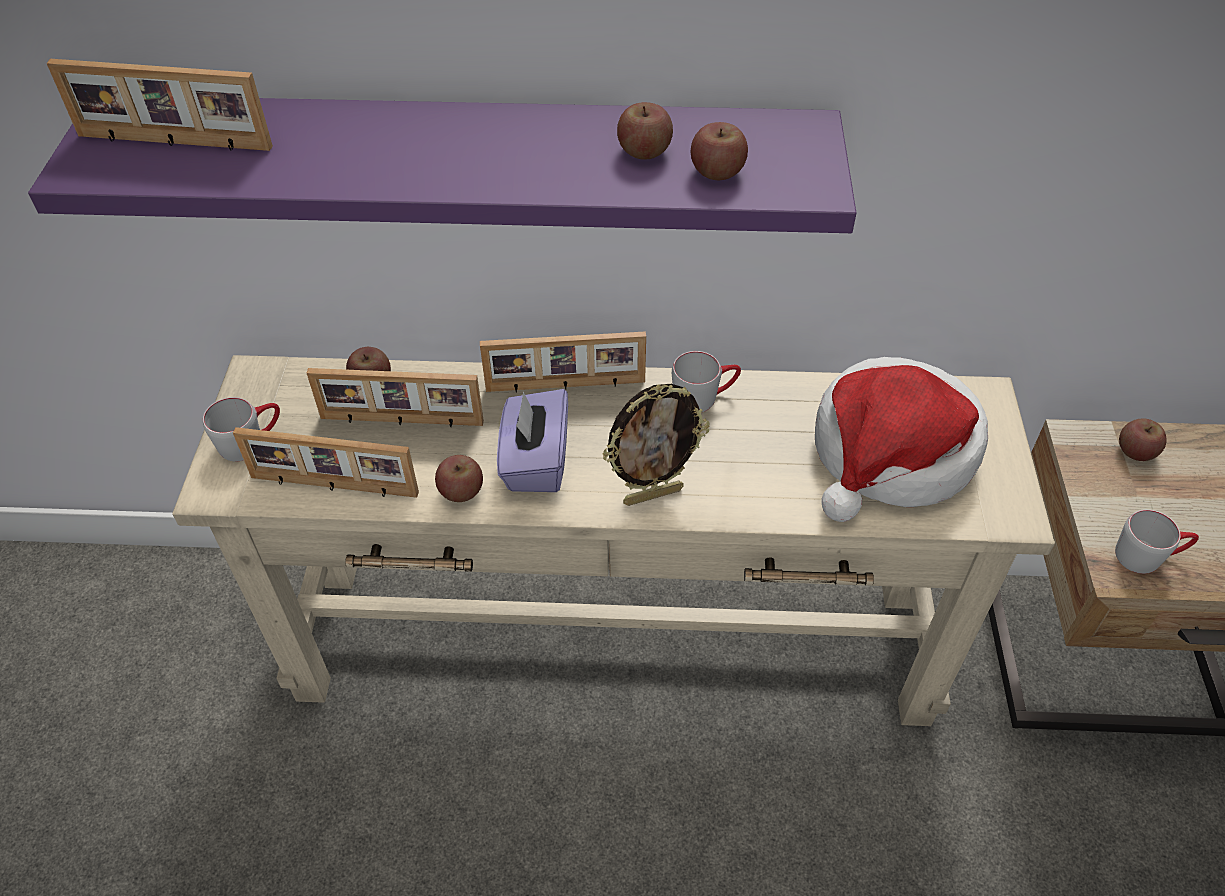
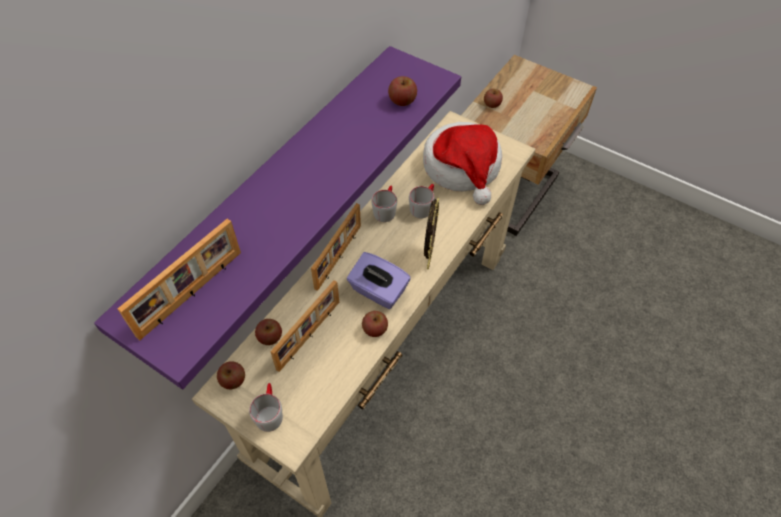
camera: 60 degrees left, 5 degrees up
picture frame [233,427,419,498] -> none
apple [617,102,673,160] -> apple moved to [217,361,245,389]
grey mug [1115,509,1199,574] -> grey mug moved to [409,184,435,218]

